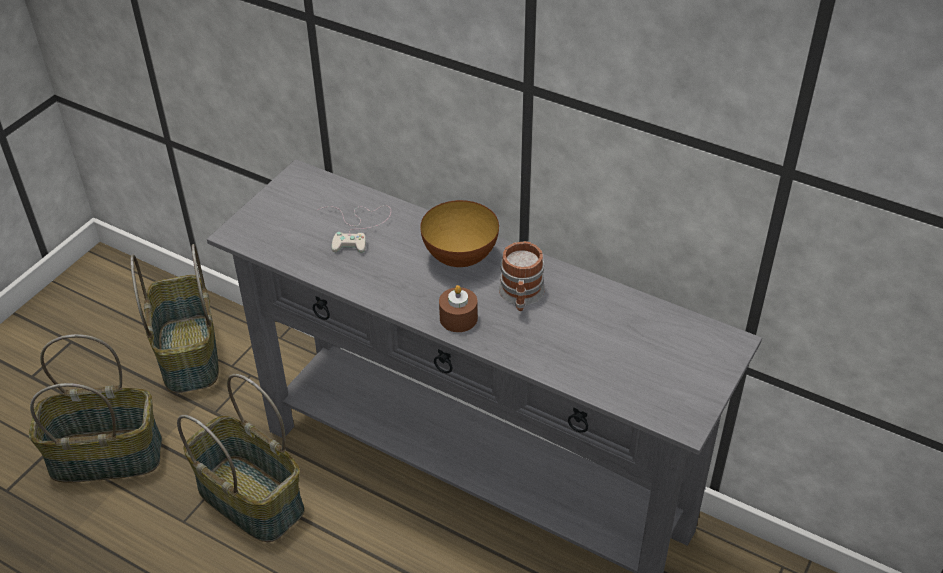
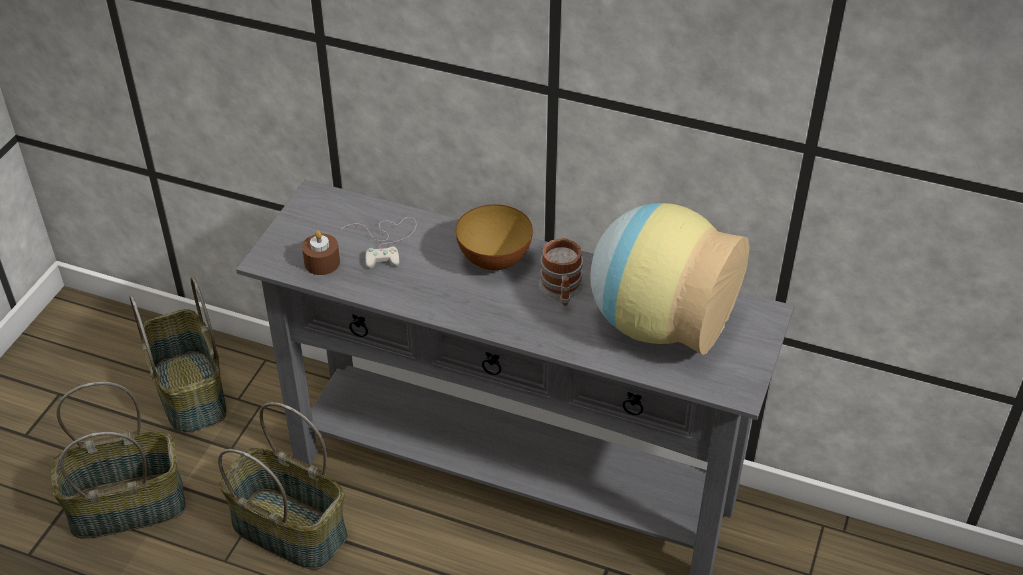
camera: 10 degrees left, 0 degrees up
brown candle [439,285,478,332] -> brown candle moved to [302,231,340,275]
none -> vase [590,203,749,355]

